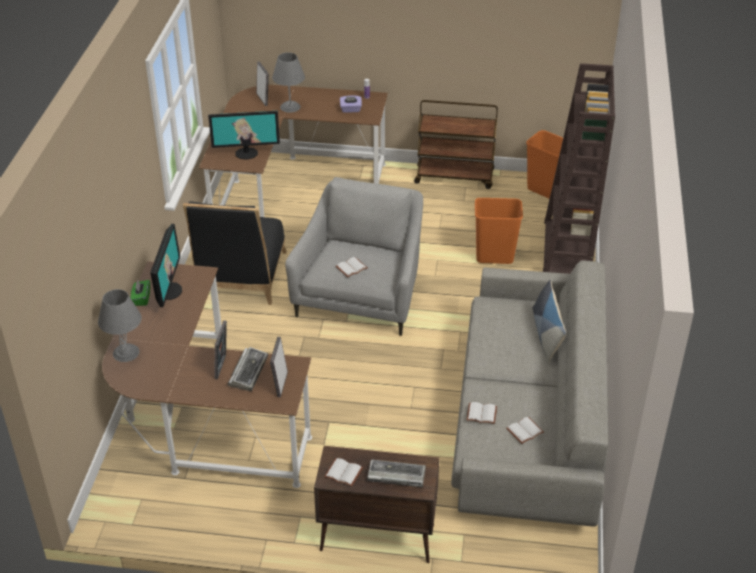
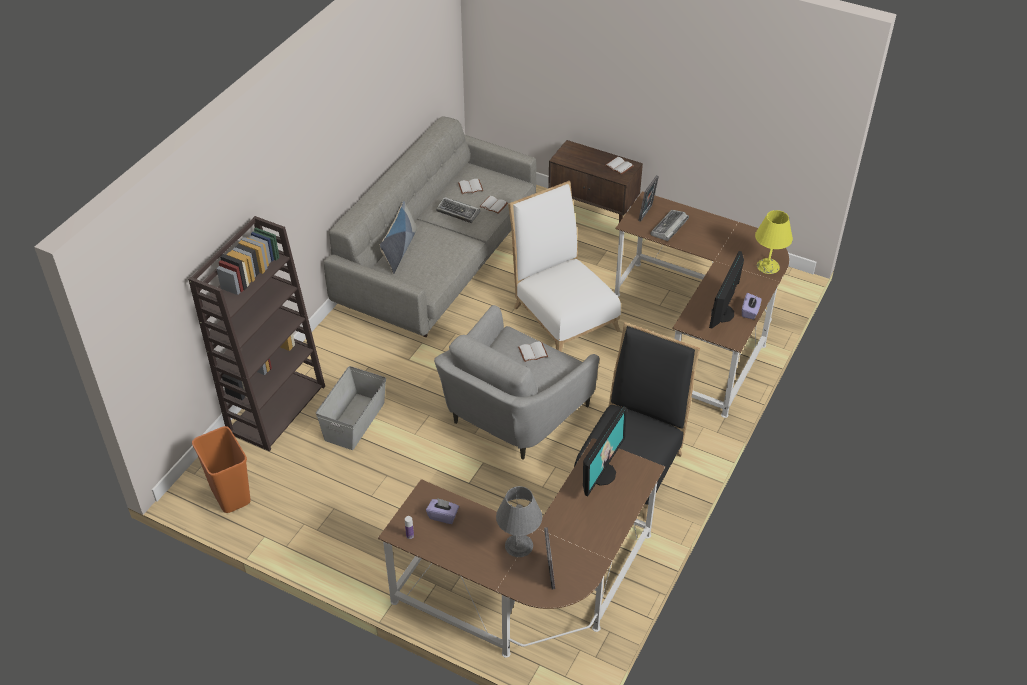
camera: 160 degrees left, 5 degrees up
grey table lamp [98,289,142,362] -> yellow table lamp [755,210,793,274]
green tissue box [131,280,150,306] -> purple tissue box [742,293,761,320]
monitor [208,111,280,160] -> monitor turned 105 degrees clockwise [583,407,627,497]
picture frame [214,320,227,380] -> none
keyboard [367,460,426,487] -> keyboard moved to [436,197,480,223]
brown cart [414,100,498,189] -> none
orange trash can [475,198,523,264] -> grey storage box [316,366,386,450]
none -> white chair [508,181,621,352]

